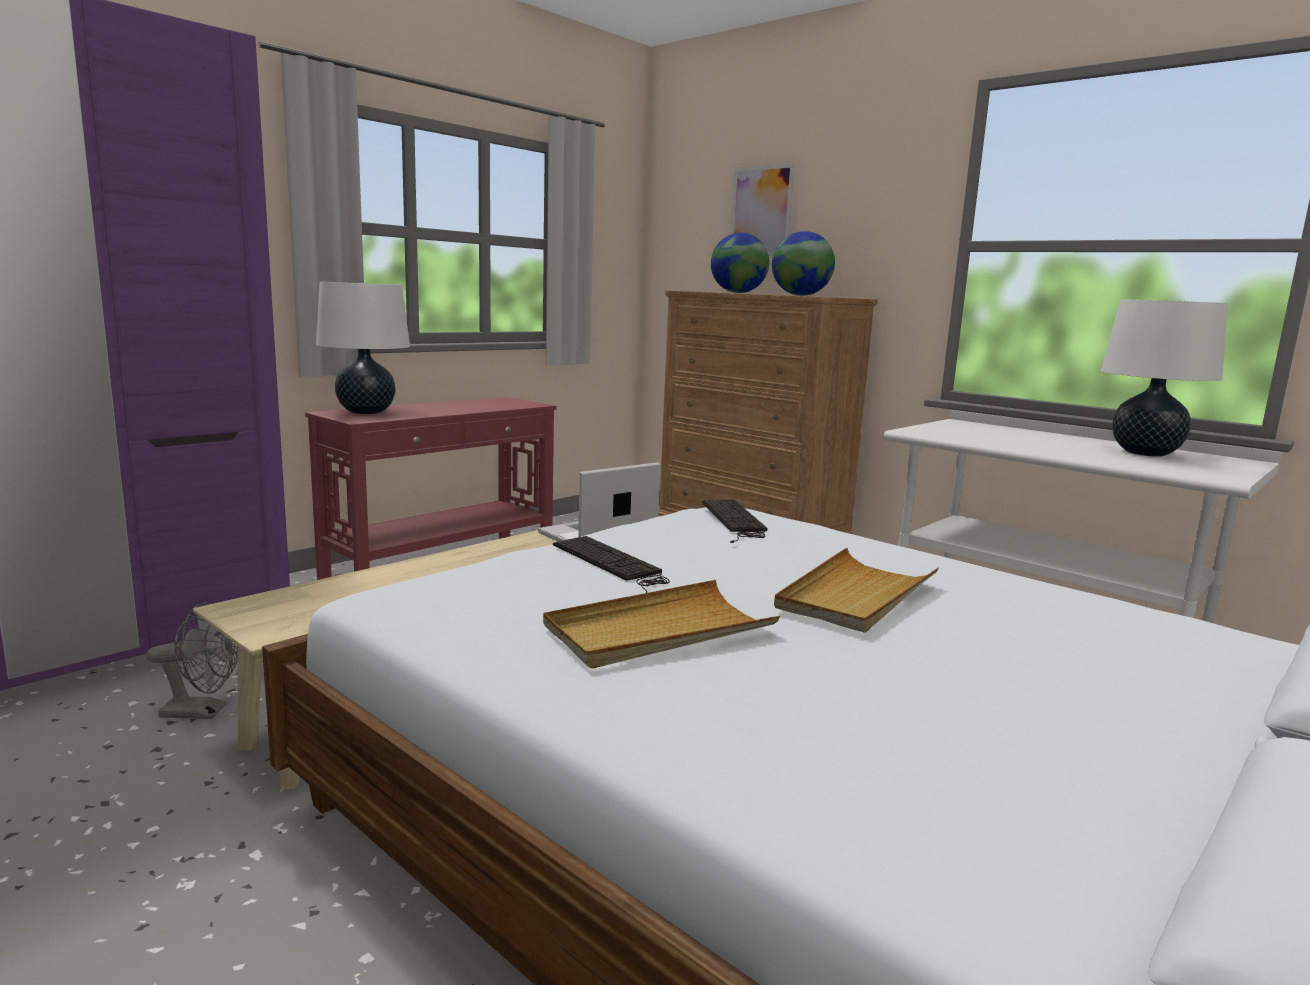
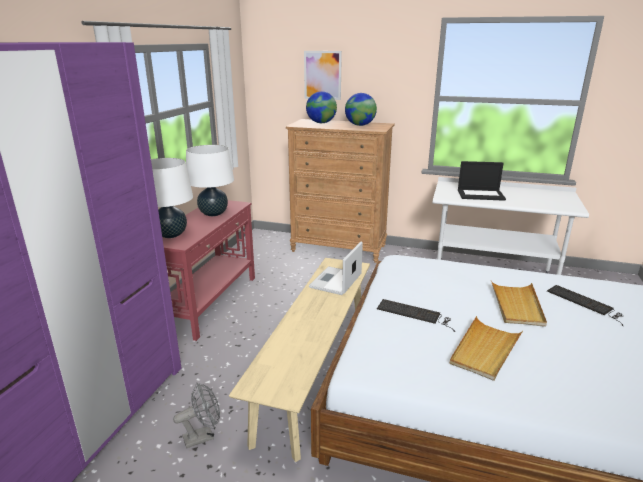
camera: 25 degrees left, 10 degrees up
keyboard [702,499,767,543] -> keyboard moved to [547,285,624,326]
white table lamp [1101,299,1228,457] -> white table lamp moved to [186,145,234,216]
none -> laptop [458,161,506,201]

